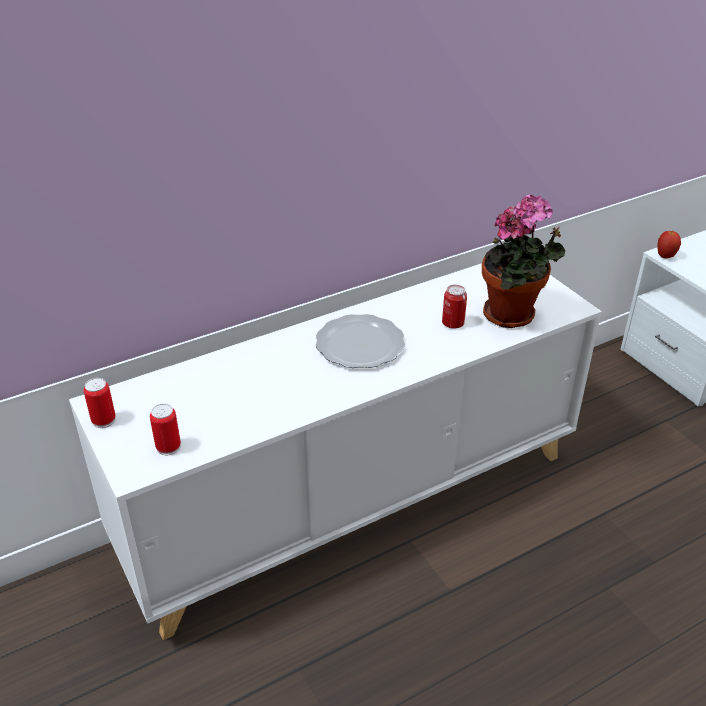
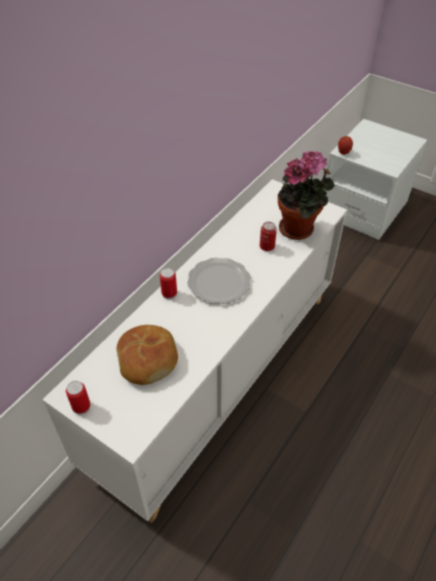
camera: 25 degrees left, 10 degrees up
can [150,404,181,455] -> can moved to [160,268,177,299]
none -> bread [116,325,178,385]

